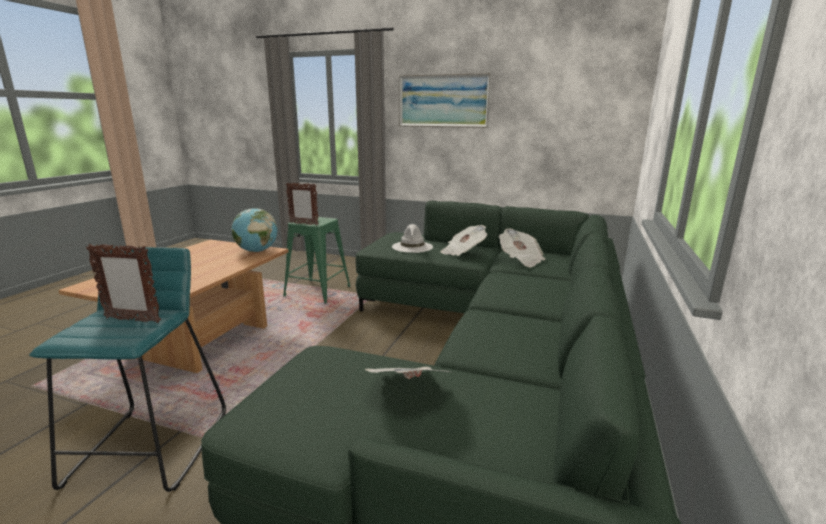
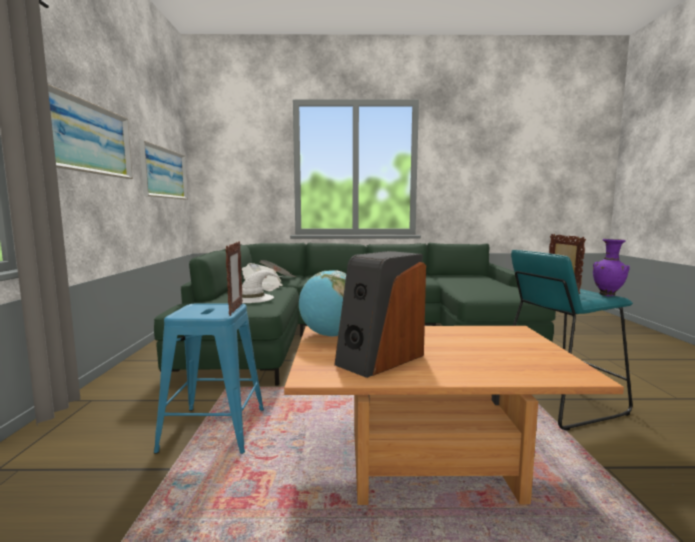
camera: 110 degrees left, 10 degrees down
green stool [283,217,350,303] -> blue stool [154,303,264,454]
newspaper [365,367,450,379] -> none
none -> picture [139,140,188,199]
none -> speaker [334,251,426,378]
none -> purple vase [593,239,630,297]

